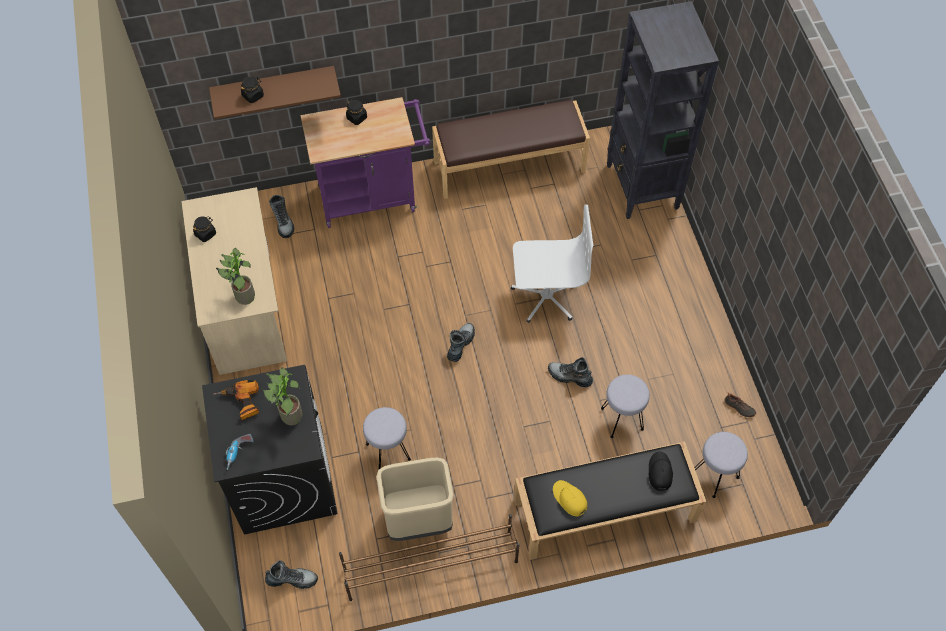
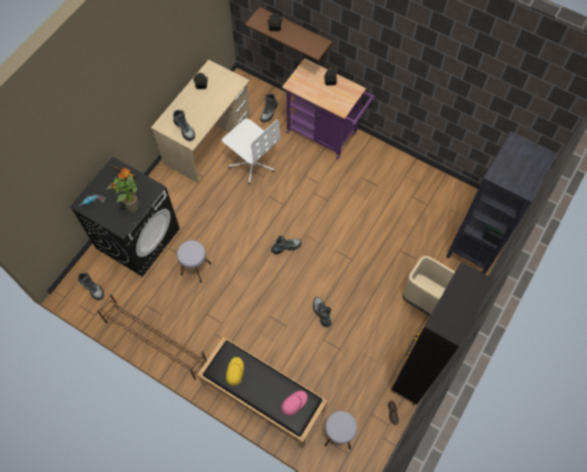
camera: 45 degrees right, 5 degrees up
potted plant [216,248,255,305] -> boot [173,110,195,141]
beige trash can [376,457,454,541] -> beige trash can moved to [403,256,455,316]
brown bench [432,100,590,199] -> none
white office chair [511,204,593,323] -> white office chair moved to [222,118,280,184]
grey stool [601,374,650,438] -> none
black cap [649,452,673,491] -> pink cap [282,391,307,416]
none -> black cabinet [391,262,495,405]

